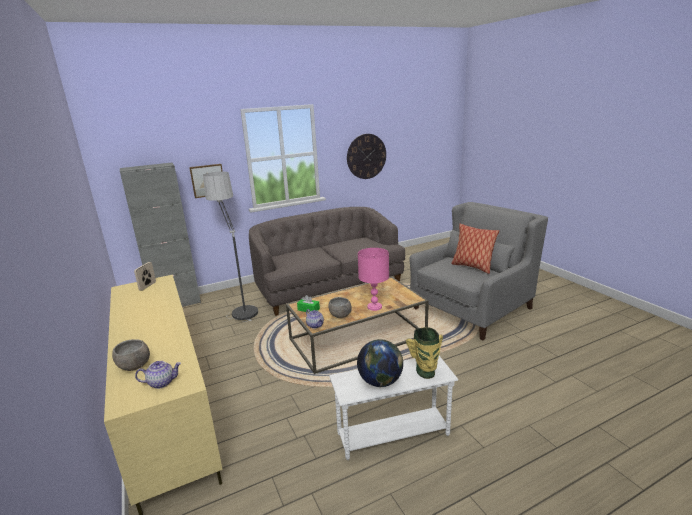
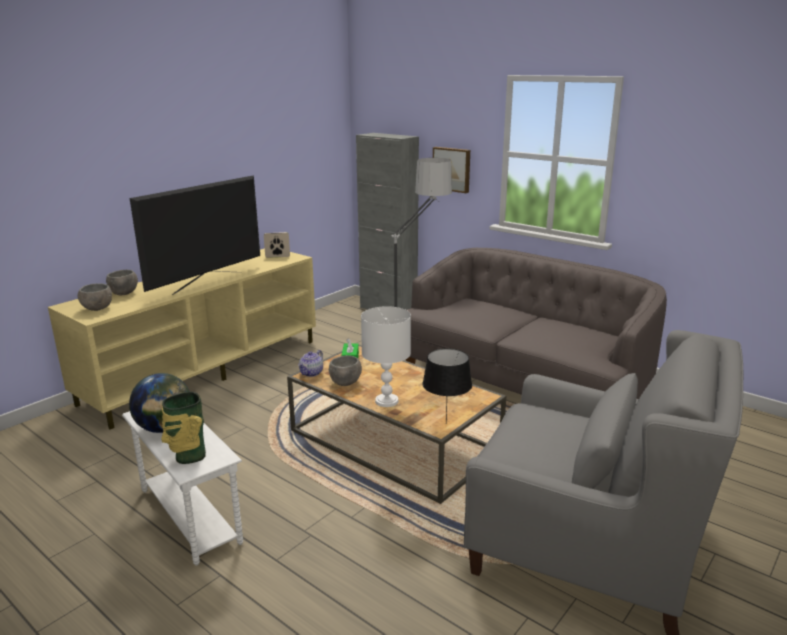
camera: 65 degrees right, 0 degrees up
teapot [135,361,181,389] -> grey bowl [78,283,112,311]
wall clock [347,134,386,179] -> none
pink table lamp [358,248,389,311] -> white table lamp [361,306,411,407]
pillow [451,224,499,274] -> none
none -> television [130,175,260,295]
none -> black table lamp [422,348,472,424]

